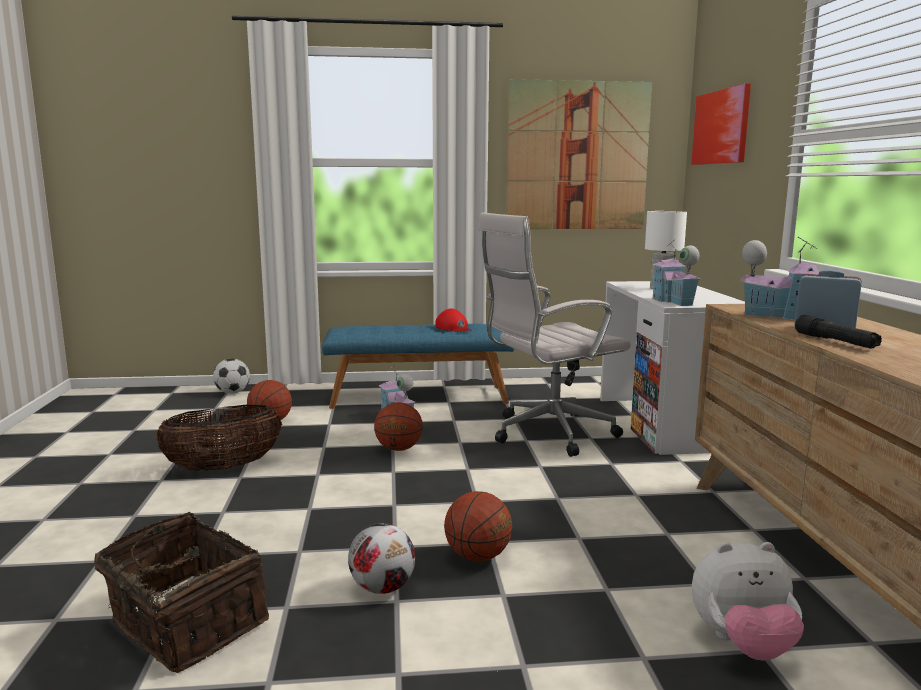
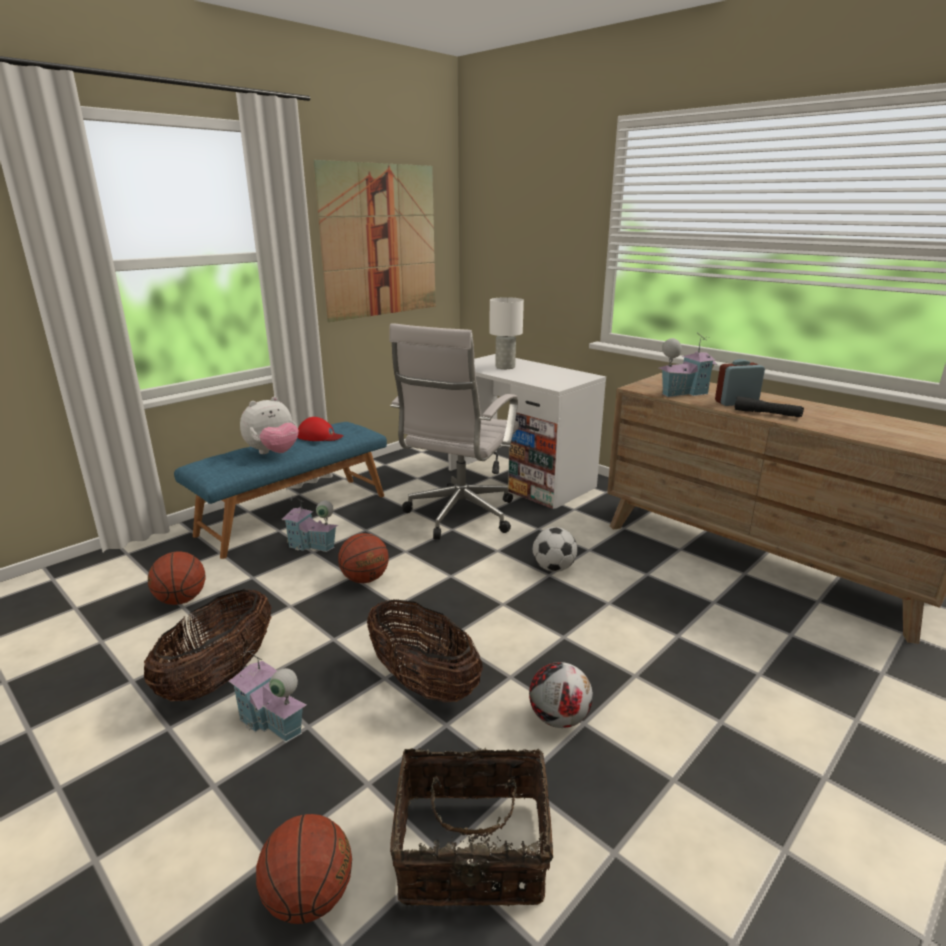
camera: 40 degrees left, 10 degrees up
football [213,359,250,394] -> football moved to [533,527,577,572]
basketball [444,491,512,562] -> basketball moved to [256,814,352,924]
toy house [652,240,701,306] -> toy house moved to [229,648,306,742]
picture [691,83,751,165] -> none
plush toy [692,542,804,661] -> plush toy moved to [240,396,298,454]
none -> basket [367,599,483,703]

